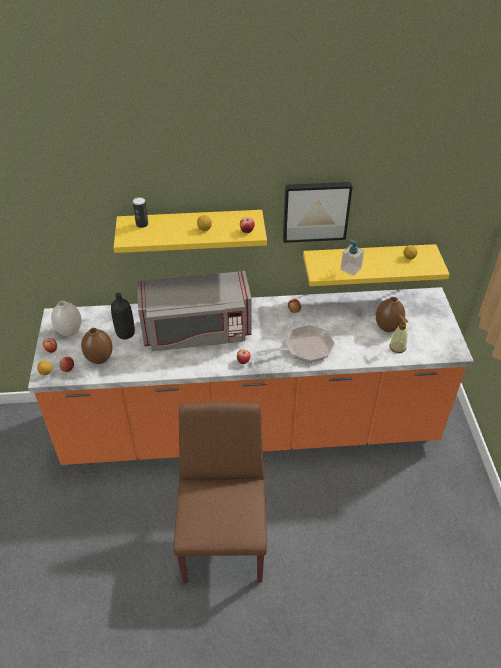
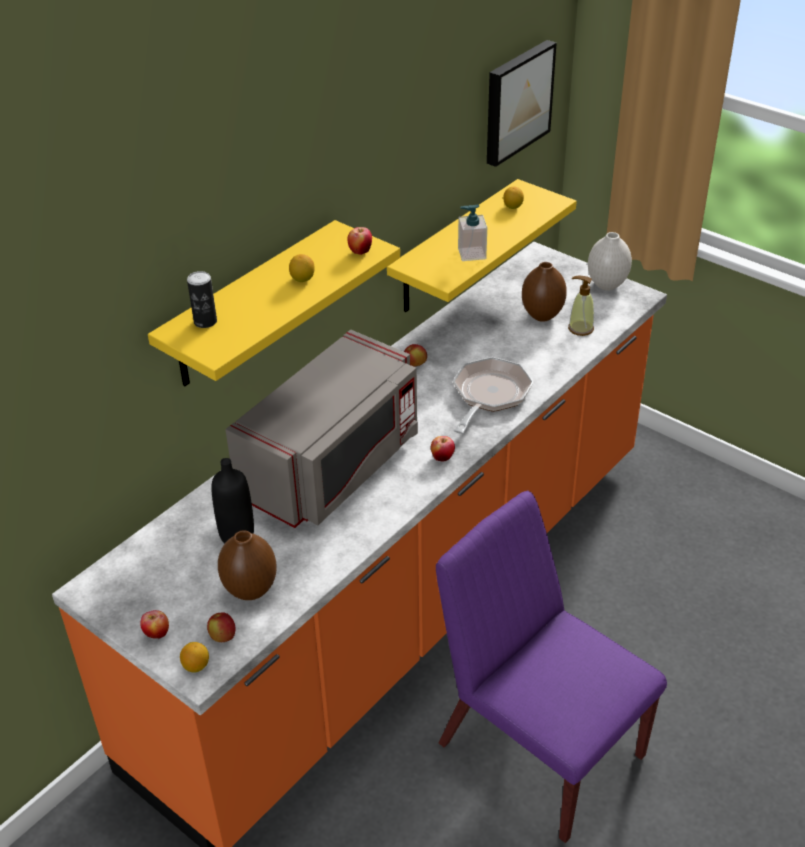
camera: 45 degrees left, 5 degrees down
white vase [51,301,82,336] -> white vase moved to [588,232,632,291]
brown chair [173,402,267,583] -> purple chair [436,491,667,843]
picture [283,182,353,243] -> picture moved to [487,40,557,167]

